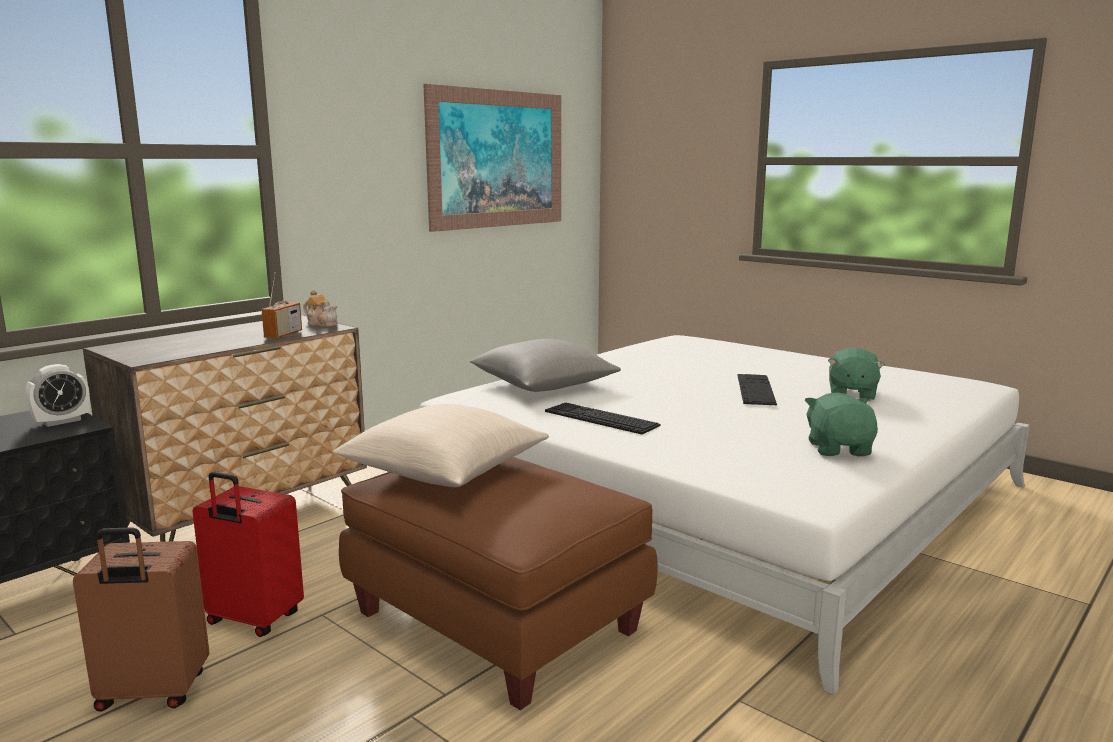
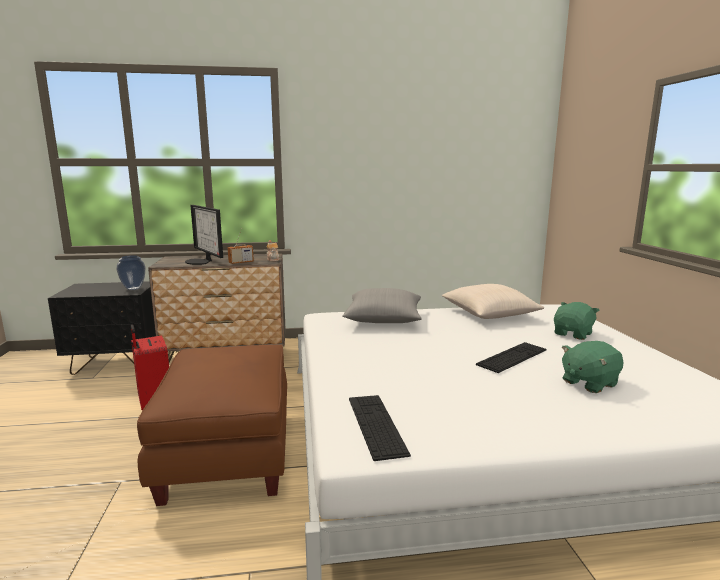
camera: 40 degrees right, 0 degrees up
alarm clock [25,364,90,427] -> vase [116,255,145,290]
brown suitcase [73,527,209,712] -> none
beige pillow [333,404,549,487] -> beige pillow moved to [442,284,544,319]
picture [423,84,561,232] -> none
keyboard [545,403,661,435] -> keyboard moved to [349,395,411,461]
green plush toy [805,392,878,456] -> green plush toy moved to [554,302,599,340]
none -> monitor [185,205,223,265]

